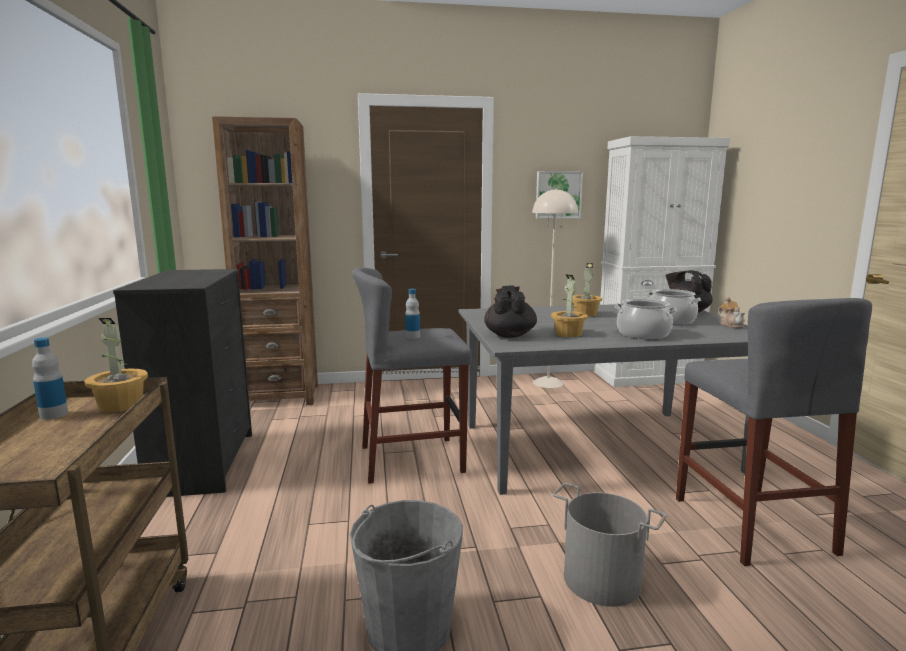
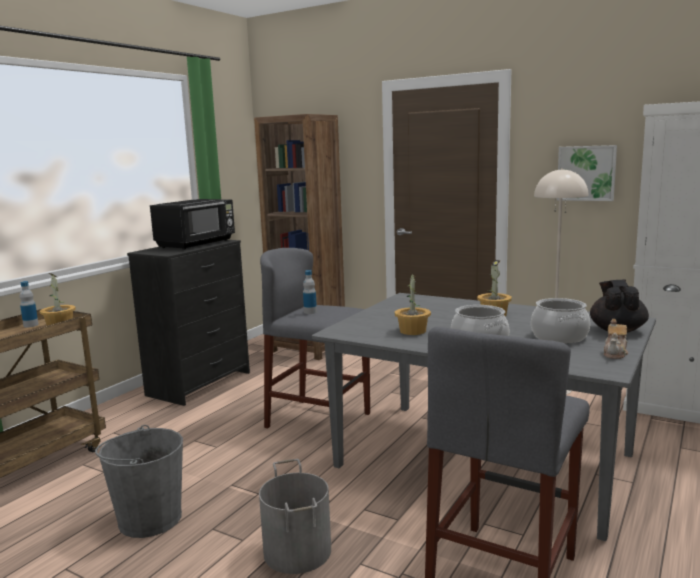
camera: 40 degrees right, 0 degrees up
black teapot [484,286,537,338] -> none
none -> black microwave [150,199,235,250]

